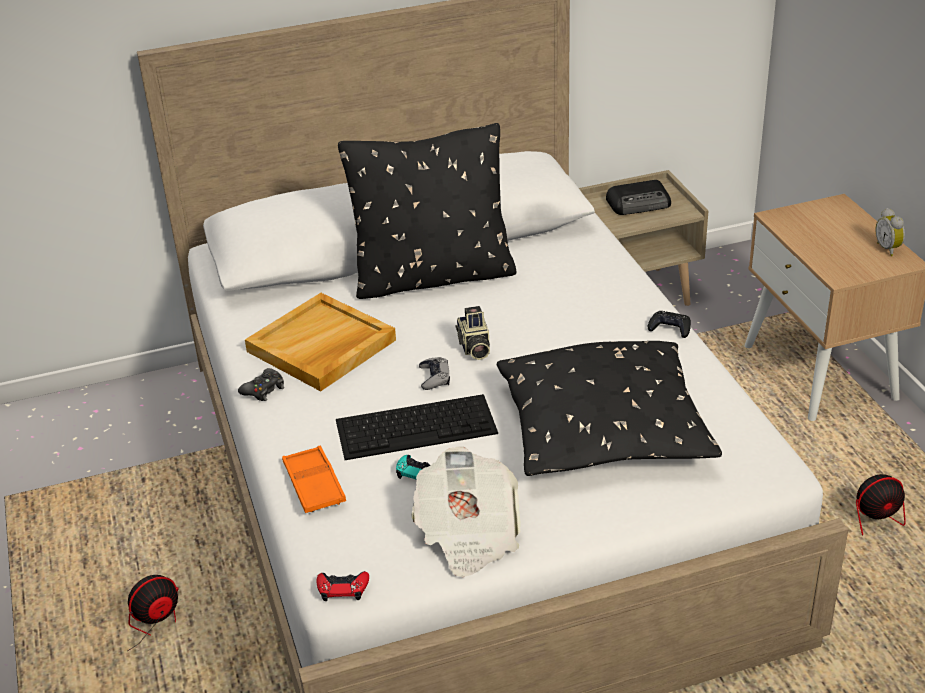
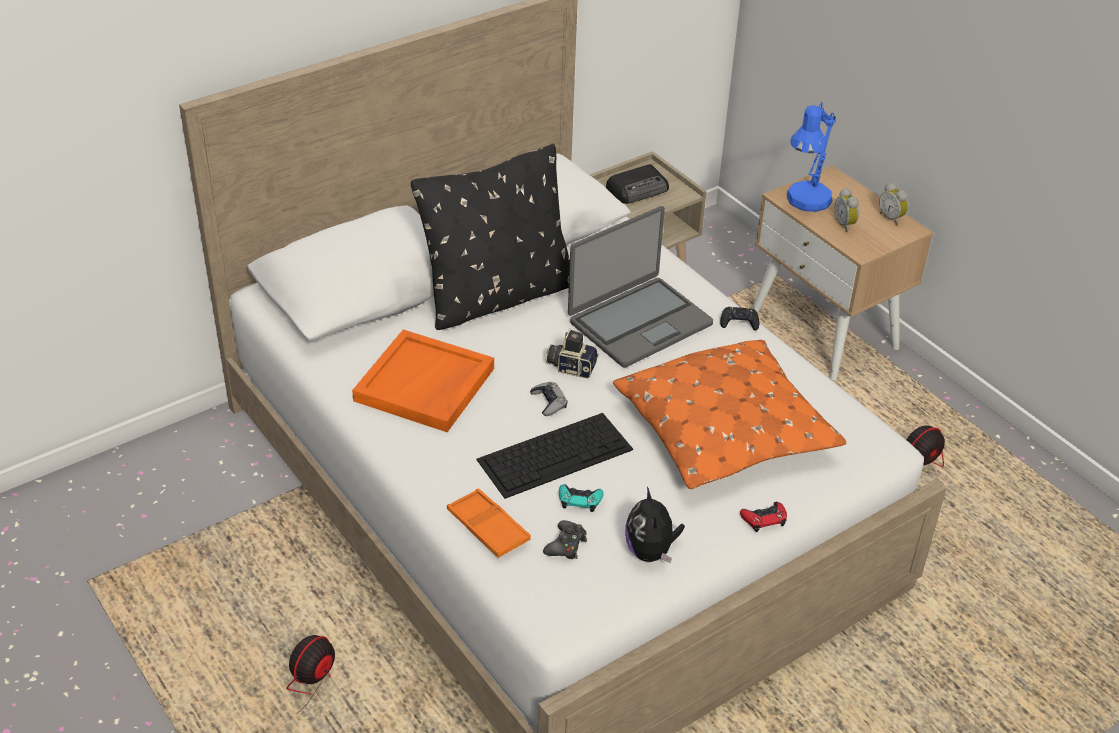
camera: 20 degrees left, 5 degrees up
black game controller [238,368,284,401] -> black game controller moved to [543,520,587,559]
beige tray [245,293,396,391] -> orange tray [352,329,494,432]
red game controller [317,571,369,601] -> red game controller moved to [740,502,787,532]
newspaper [411,447,521,577] -> plush toy [625,487,685,563]
camera [456,306,490,360] -> camera turned 135 degrees clockwise [546,328,598,378]
black pillow [497,341,722,476] -> orange pillow [613,340,846,489]
none -> laptop [568,206,713,367]
none -> blue table lamp [787,102,836,212]
none -> alarm clock [834,188,859,232]

